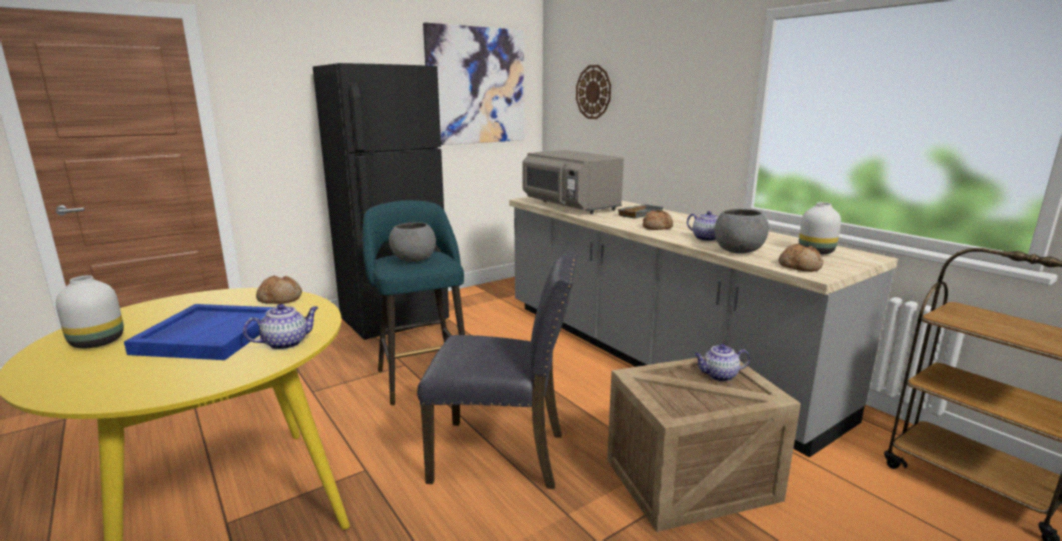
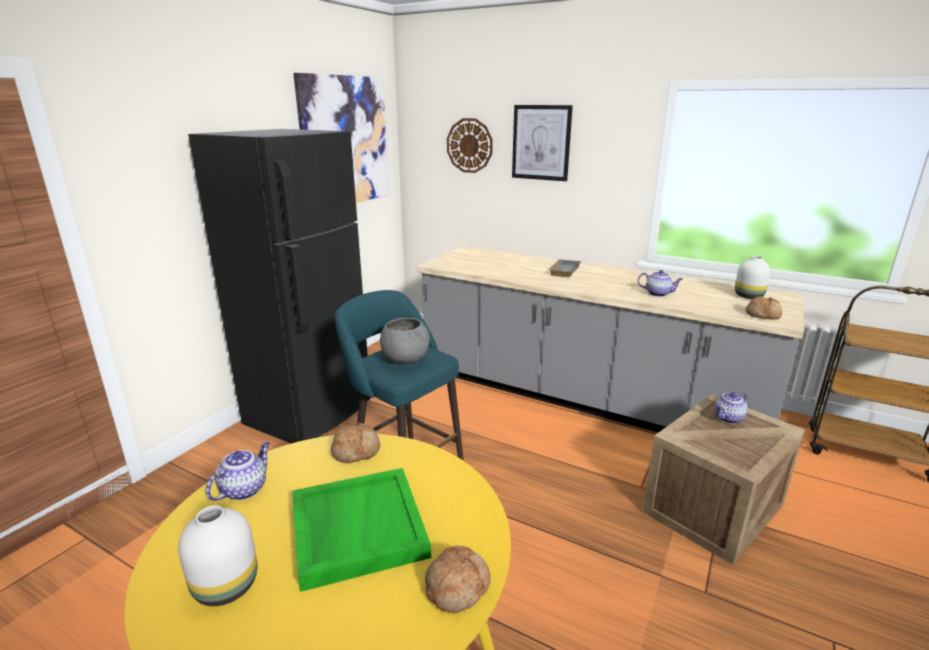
camera: 25 degrees left, 5 degrees up
blue tray [124,304,276,360] -> green tray [292,468,431,592]
teapot [243,304,319,350] -> teapot moved to [206,442,270,501]
grey chair [417,250,578,489] -> none
grey microwave [522,150,624,214] -> none
bread [642,210,673,230] -> bread moved to [425,546,491,613]
grey bowl [714,209,769,254] -> none
none -> picture [512,105,573,181]

